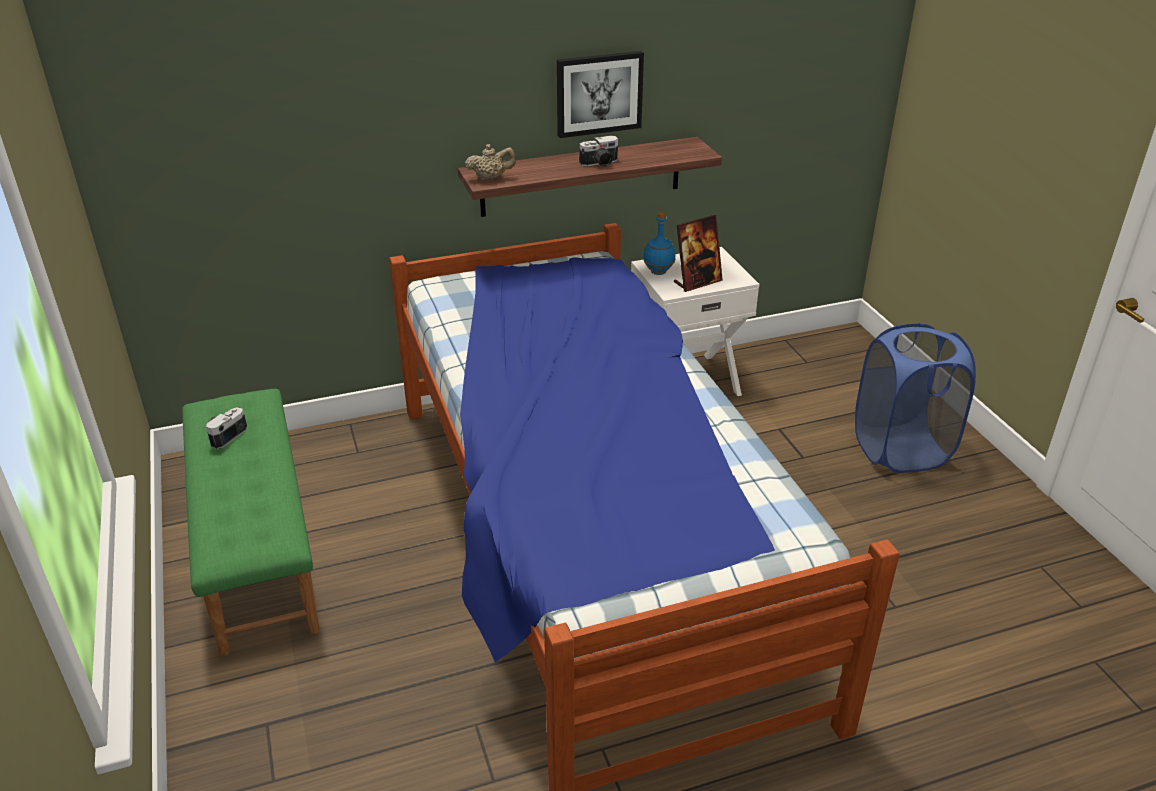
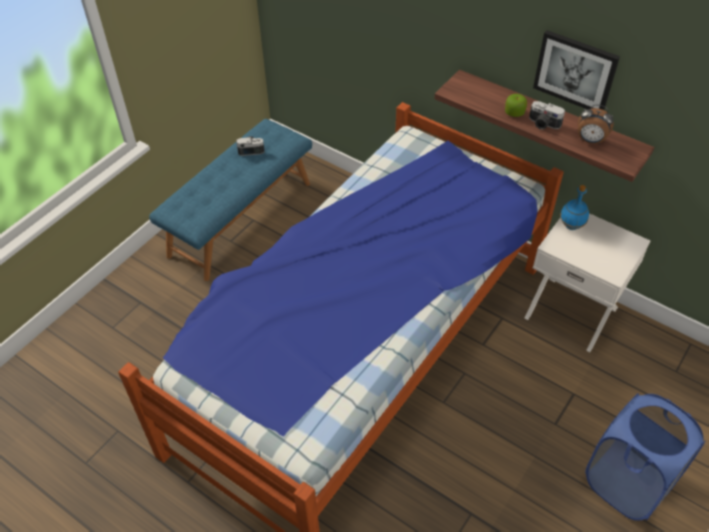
camera: 55 degrees right, 15 degrees up
green bench [182,389,320,656] -> blue bench [149,119,312,281]
beige teapot [465,144,516,181] -> none
picture frame [674,215,723,292] -> none
none -> apple [505,94,527,117]
none -> alarm clock [578,104,614,144]

